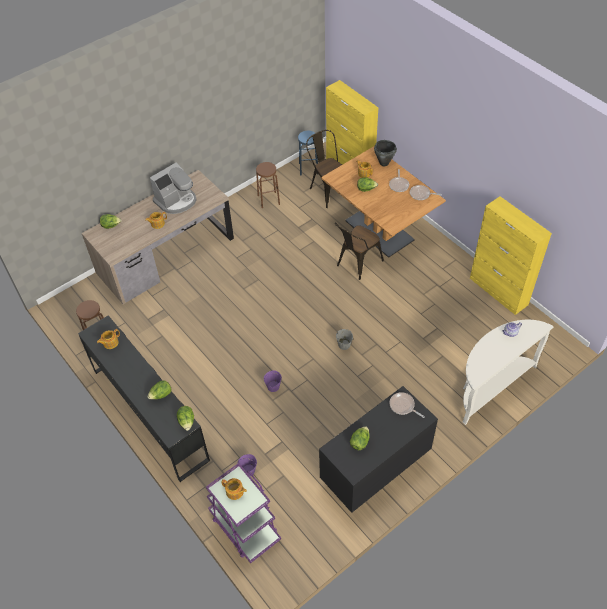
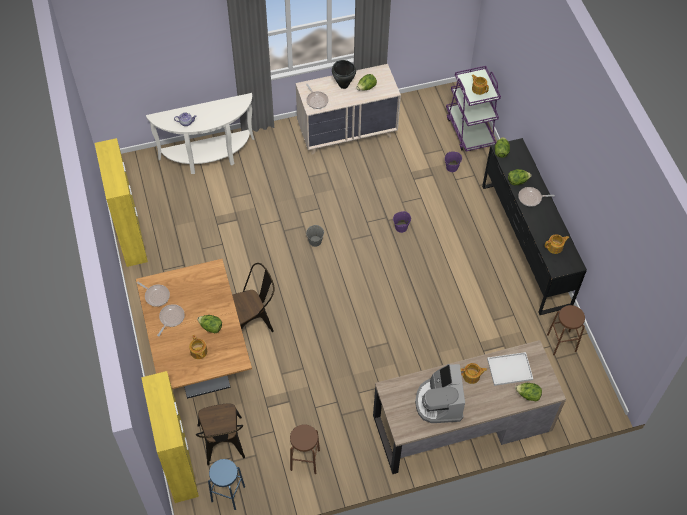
camera: 160 degrees left, 5 degrees up
coffee machine [150,162,197,214] -> coffee machine turned 75 degrees counterclockwise [415,364,465,423]
black dresser [319,386,438,513] -> beige dresser [296,64,401,155]
black cooking pot [374,140,397,166] -> black cooking pot moved to [332,60,356,89]
none -> white tray [487,352,533,386]
none -> frying pan [518,187,555,207]

